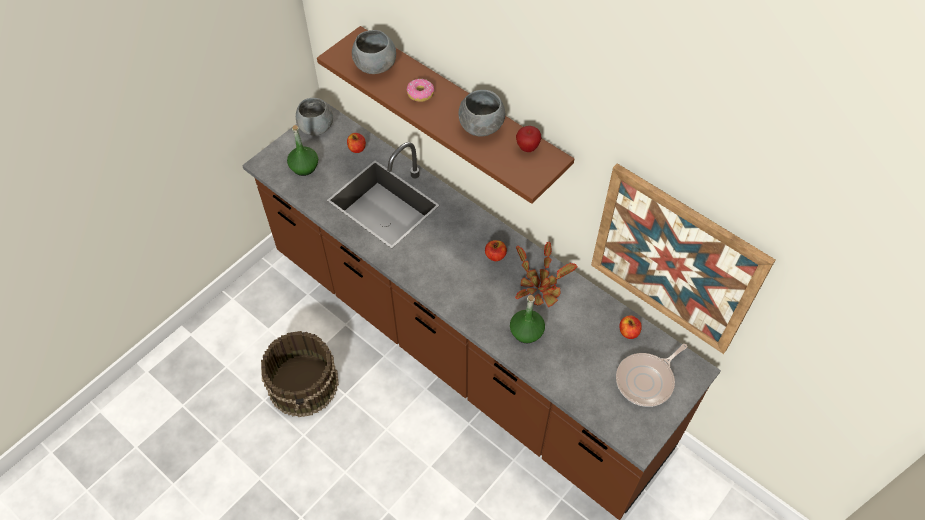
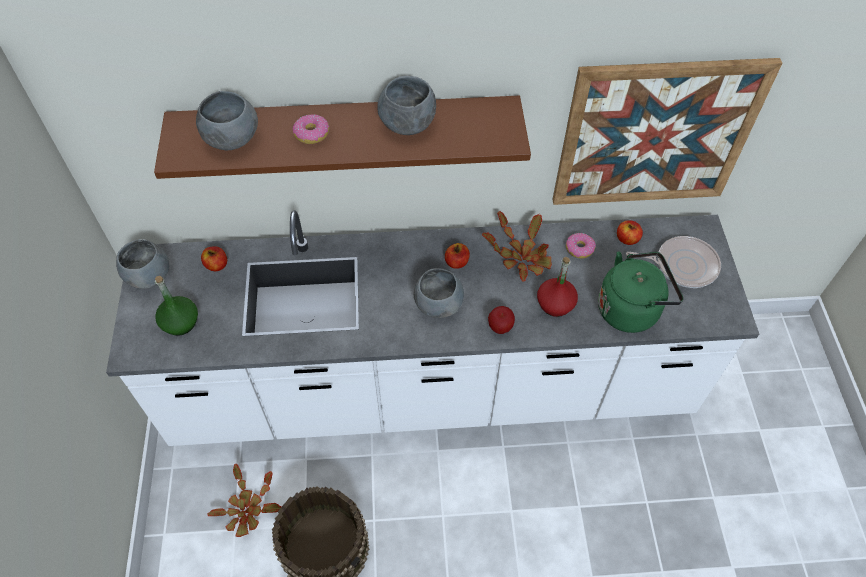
camera: 45 degrees left, 0 degrees up
brown counter [242,103,721,520] -> white counter [106,210,759,446]
green bottle [510,295,545,343] -> red bottle [537,257,578,317]
apple [516,126,541,152] -> apple moved to [488,306,515,334]
frying pan [616,344,687,407] -> frying pan turned 90 degrees counterclockwise [626,236,721,288]
none -> potted plant [207,464,282,537]
none -> grey bowl [414,268,464,318]
none -> donut [566,233,596,259]
none -> green kettle [598,251,683,333]

